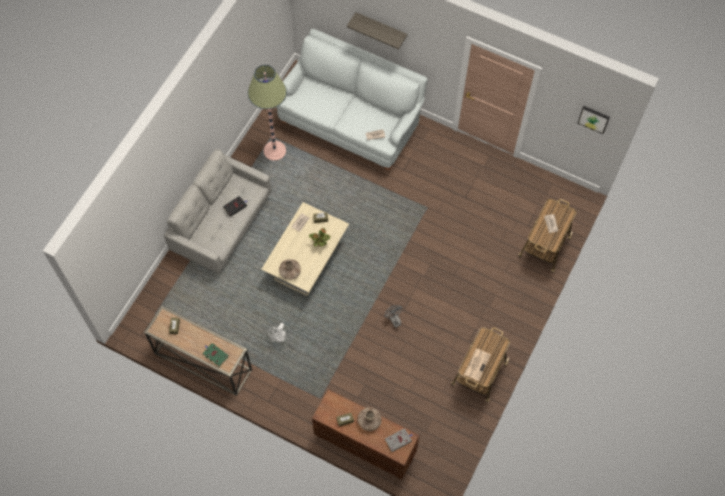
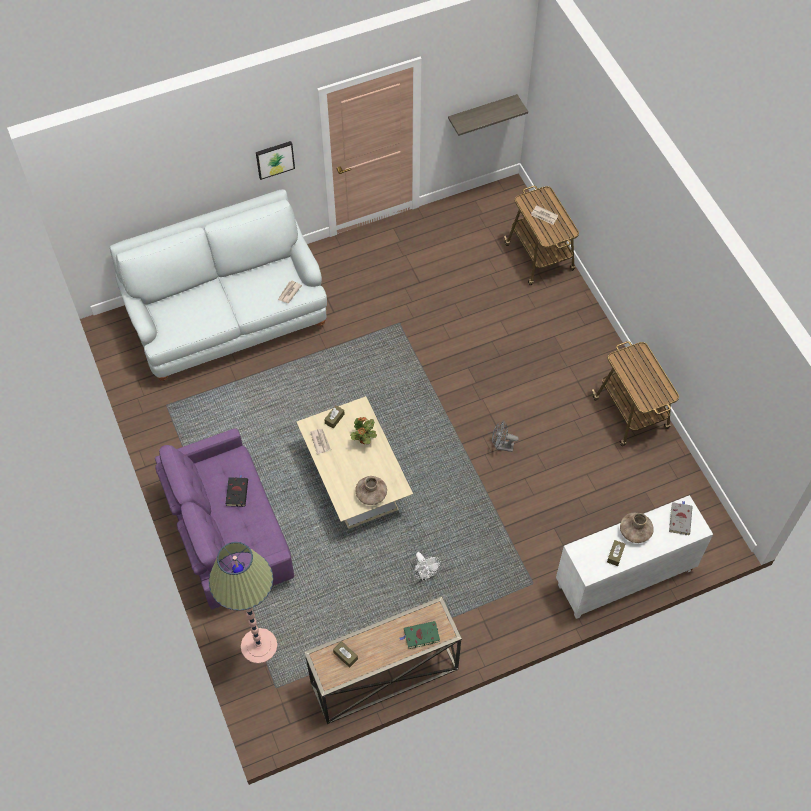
camera: 50 degrees left, 5 degrees down
grey sofa [164,149,272,274] -> purple sofa [155,428,294,610]
floor lamp [248,65,287,161] -> floor lamp moved to [209,542,278,664]
brown cabinet [312,389,420,480] -> white cabinet [556,495,713,619]
shelf [347,12,408,49] -> shelf moved to [448,94,528,136]
newspaper [464,349,491,381] -> none
picture [578,106,610,134] -> picture moved to [256,141,295,180]

